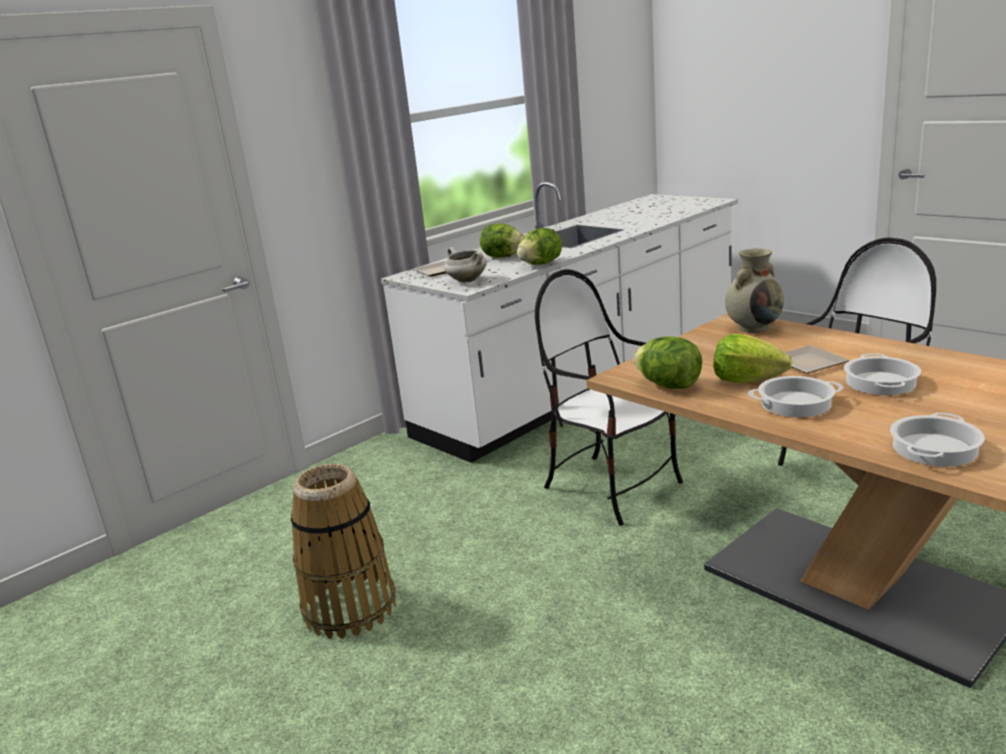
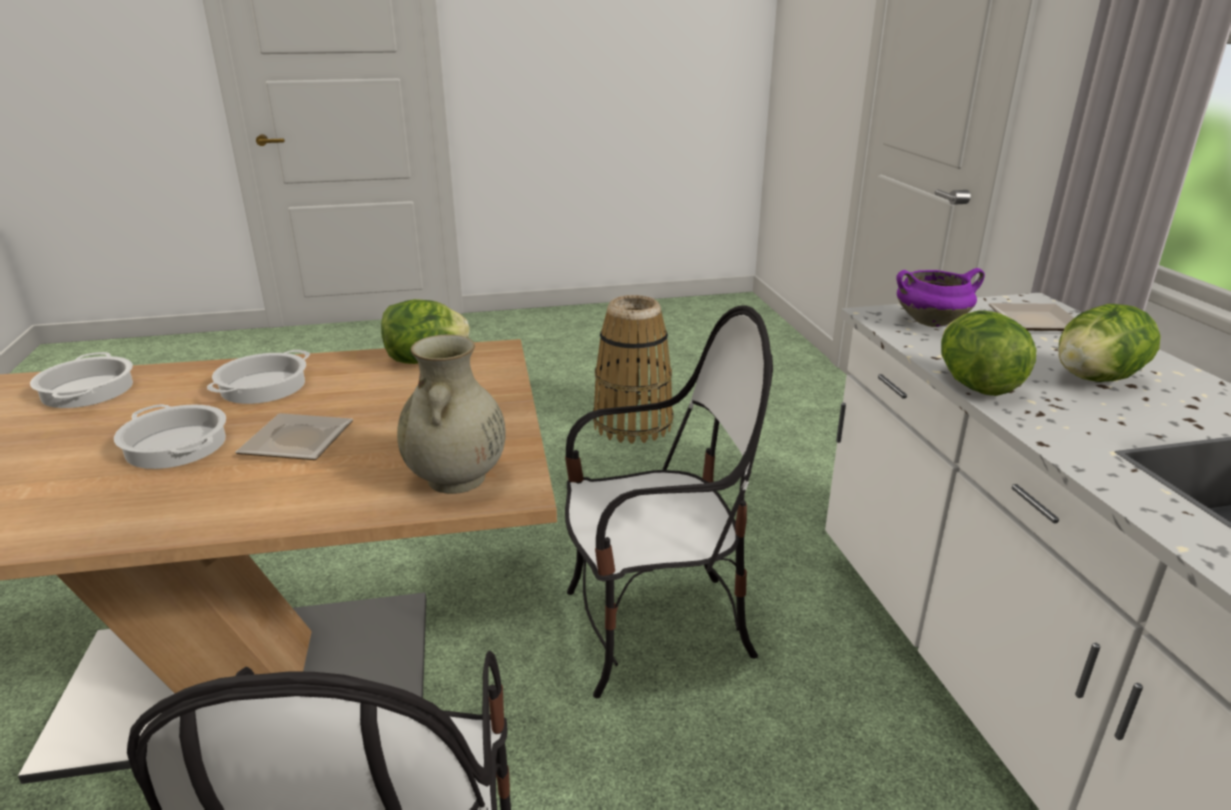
camera: 120 degrees right, 5 degrees up
white cooking pot [444,247,487,283] -> purple cooking pot [896,268,985,327]
lettuce [713,334,792,384] -> none

